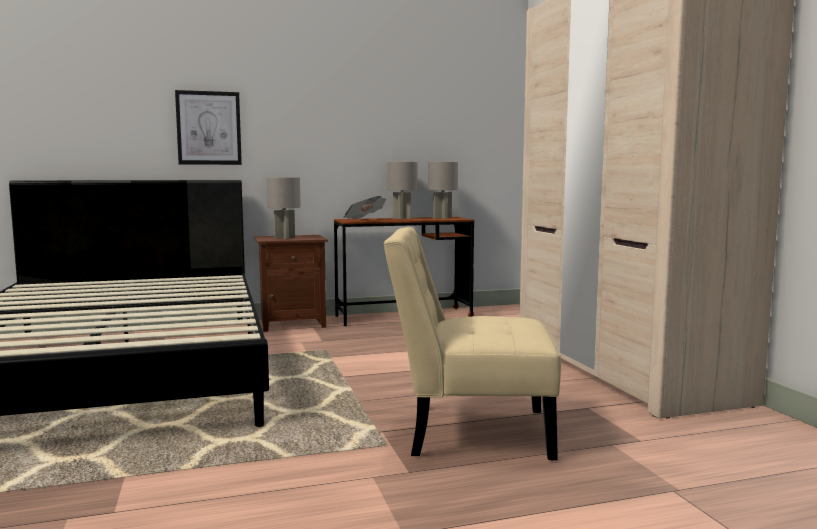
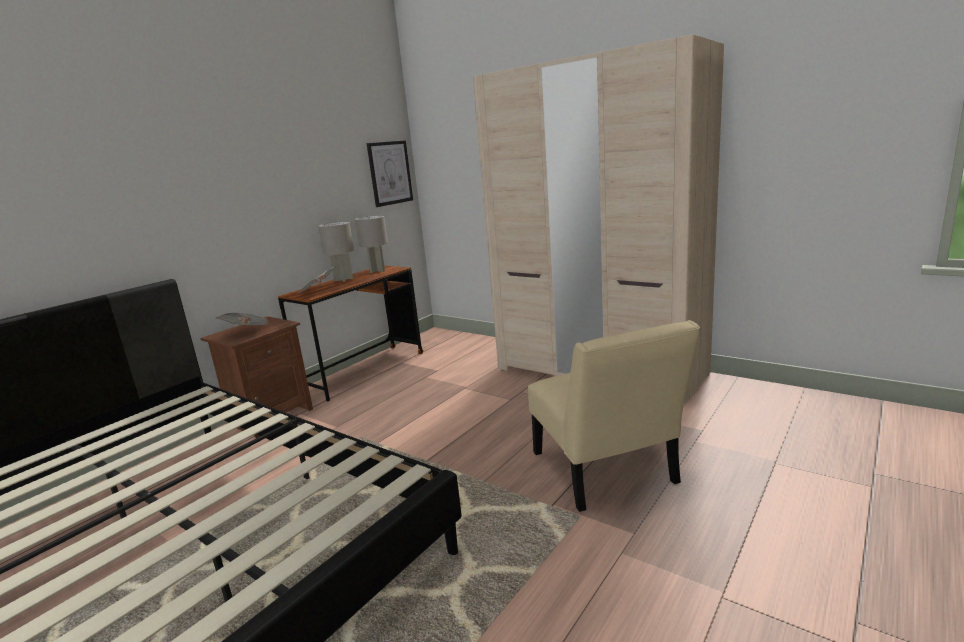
camera: 35 degrees left, 10 degrees up
picture [175,90,242,165] -> picture moved to [367,140,413,207]
grey table lamp [267,177,301,239] -> newspaper [216,313,270,326]
beige chair [383,227,561,460] -> beige chair turned 75 degrees counterclockwise [528,320,700,512]

